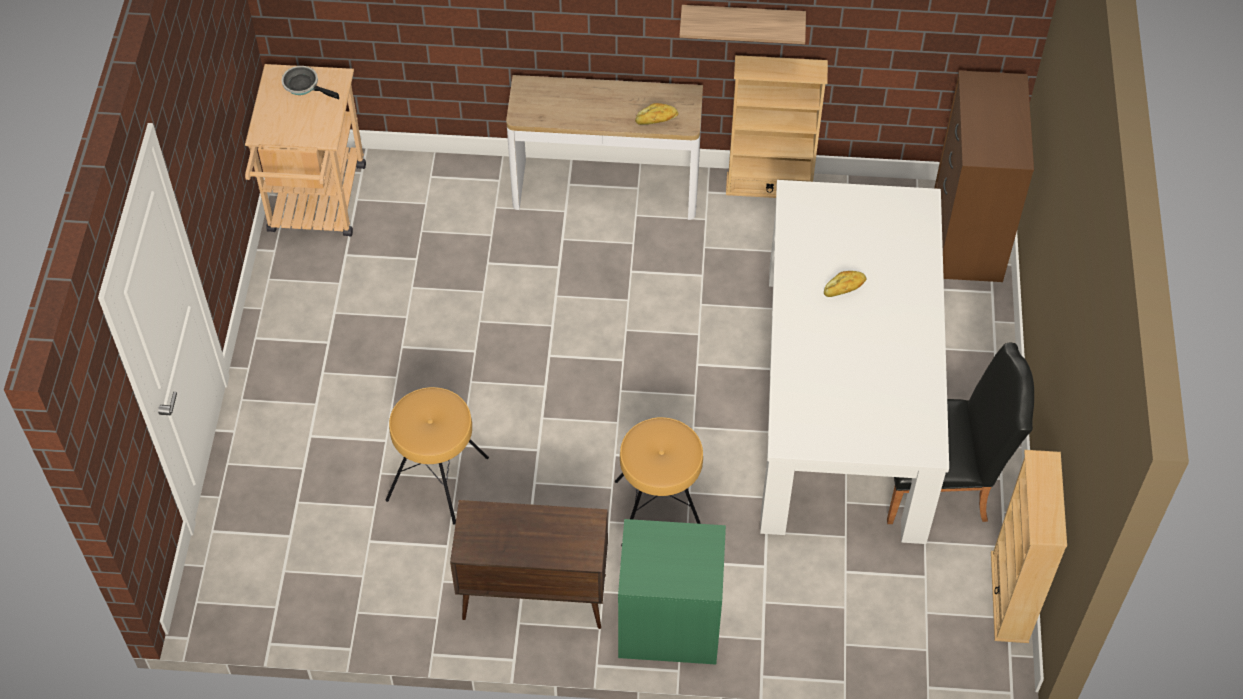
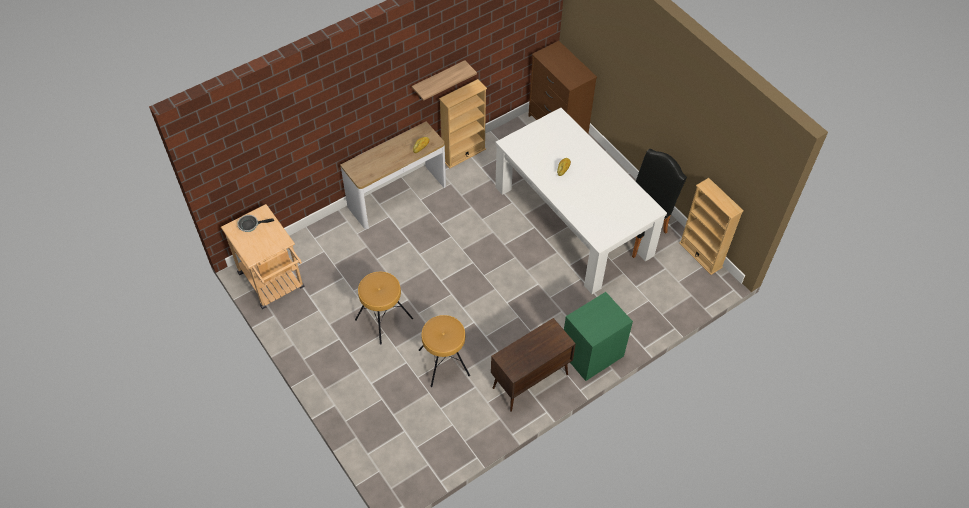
camera: 40 degrees left, 0 degrees up
brown stool [615,417,703,546] -> brown stool moved to [355,272,413,344]

